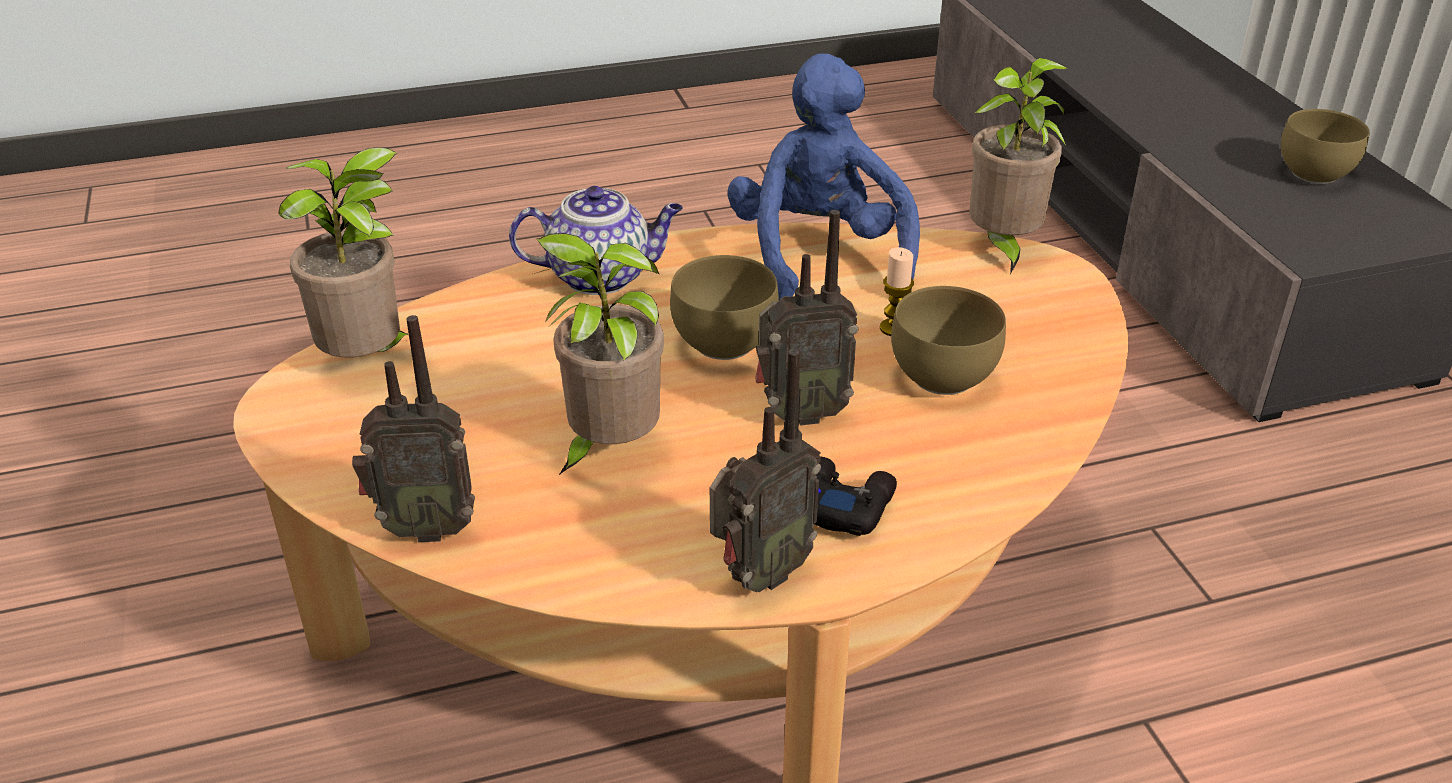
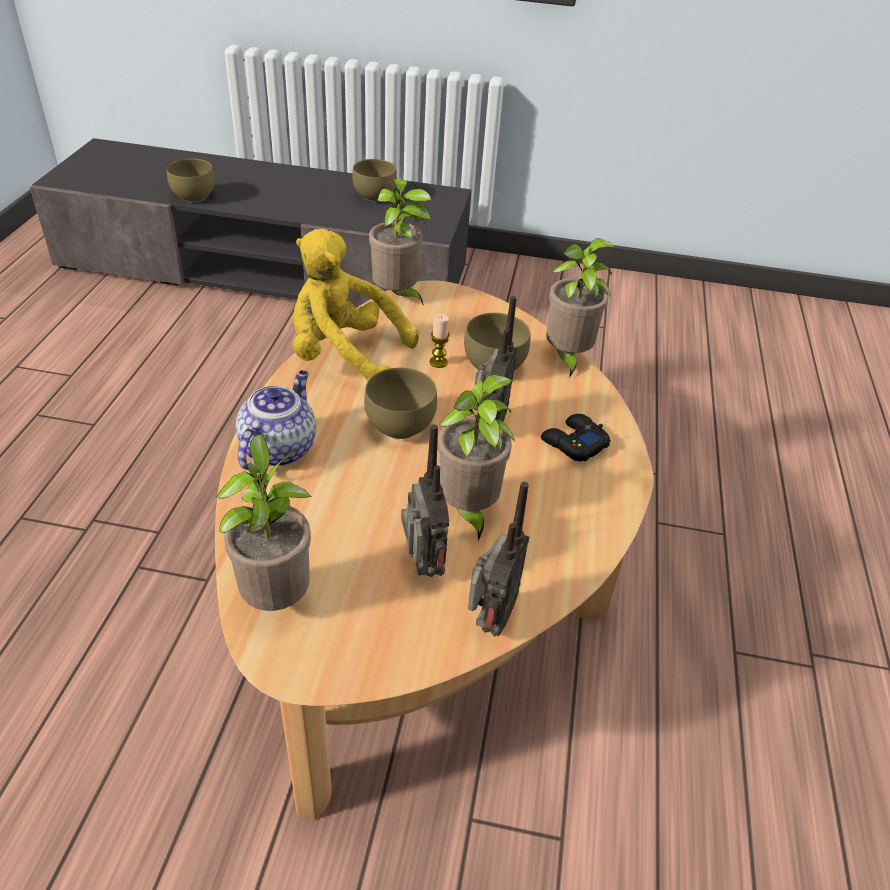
camera: 65 degrees left, 5 degrees up
radio [710,349,821,592] -> radio moved to [401,424,449,577]
blue plush toy [727,54,920,300] -> yellow plush toy [293,229,419,382]
none -> brown bowl [167,158,215,202]
none -> potted plant [546,238,615,378]

